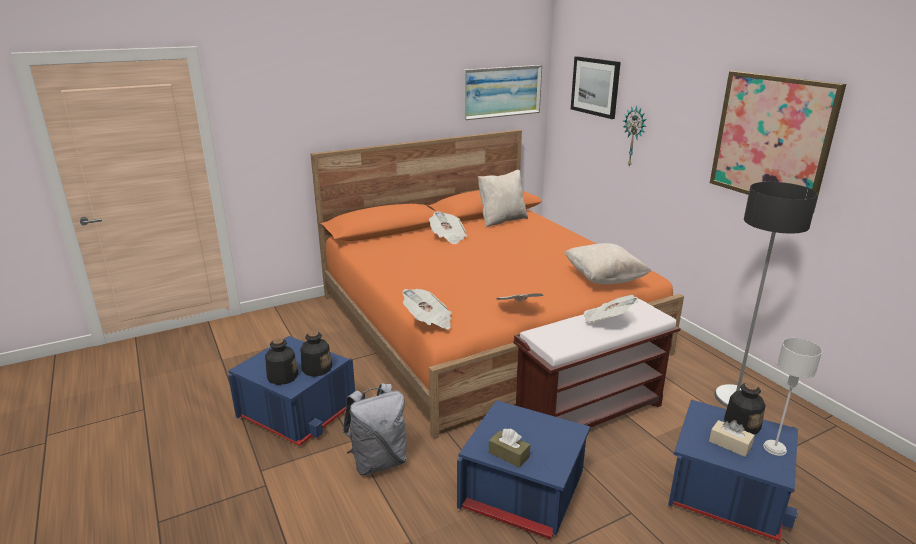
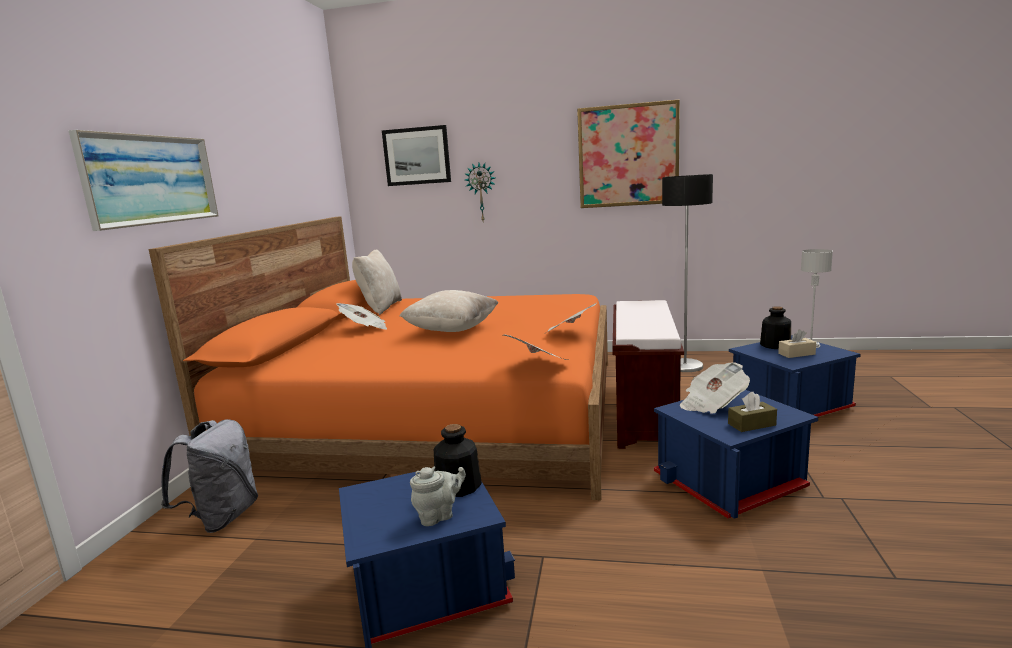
camera: 50 degrees left, 10 degrees down
bottle [265,338,299,385] -> grey teapot [410,467,466,526]
grey backpack [343,383,407,476] -> grey backpack moved to [161,419,258,533]
picture [463,65,542,120] -> picture moved to [68,130,219,231]
beige pillow [564,243,651,284] -> beige pillow moved to [399,290,499,332]
newspaper [584,295,638,323] -> newspaper moved to [680,362,750,414]

